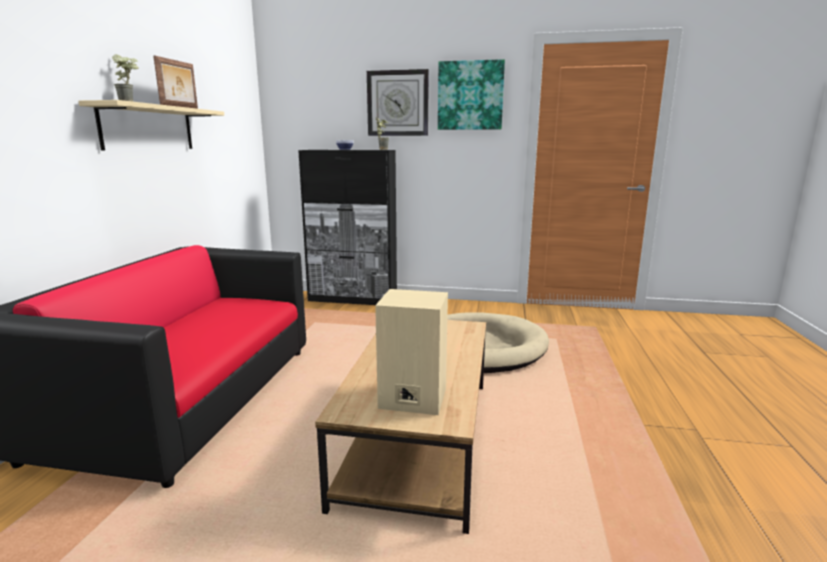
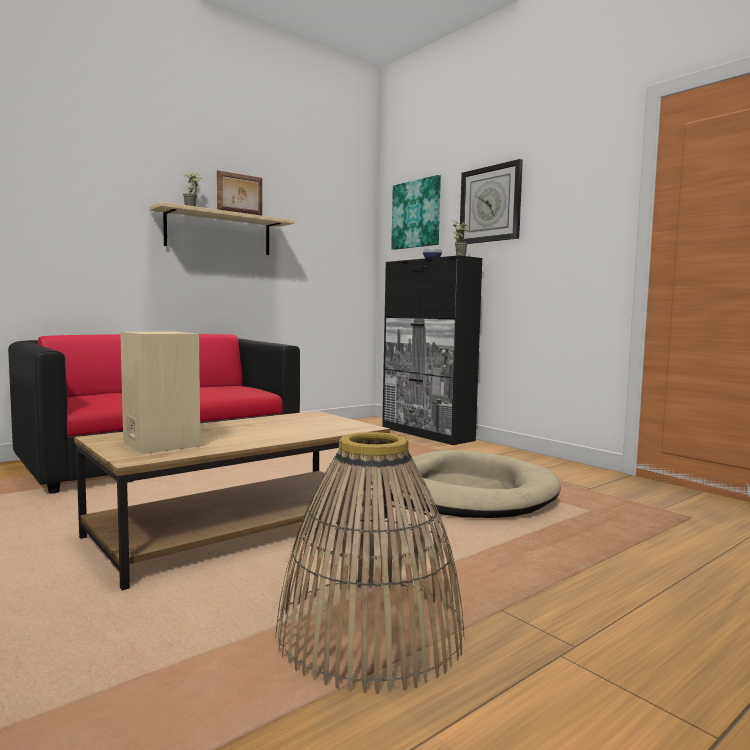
camera: 40 degrees right, 10 degrees down
picture [438,59,505,130] -> picture moved to [391,175,441,250]
none -> basket [276,432,464,694]

